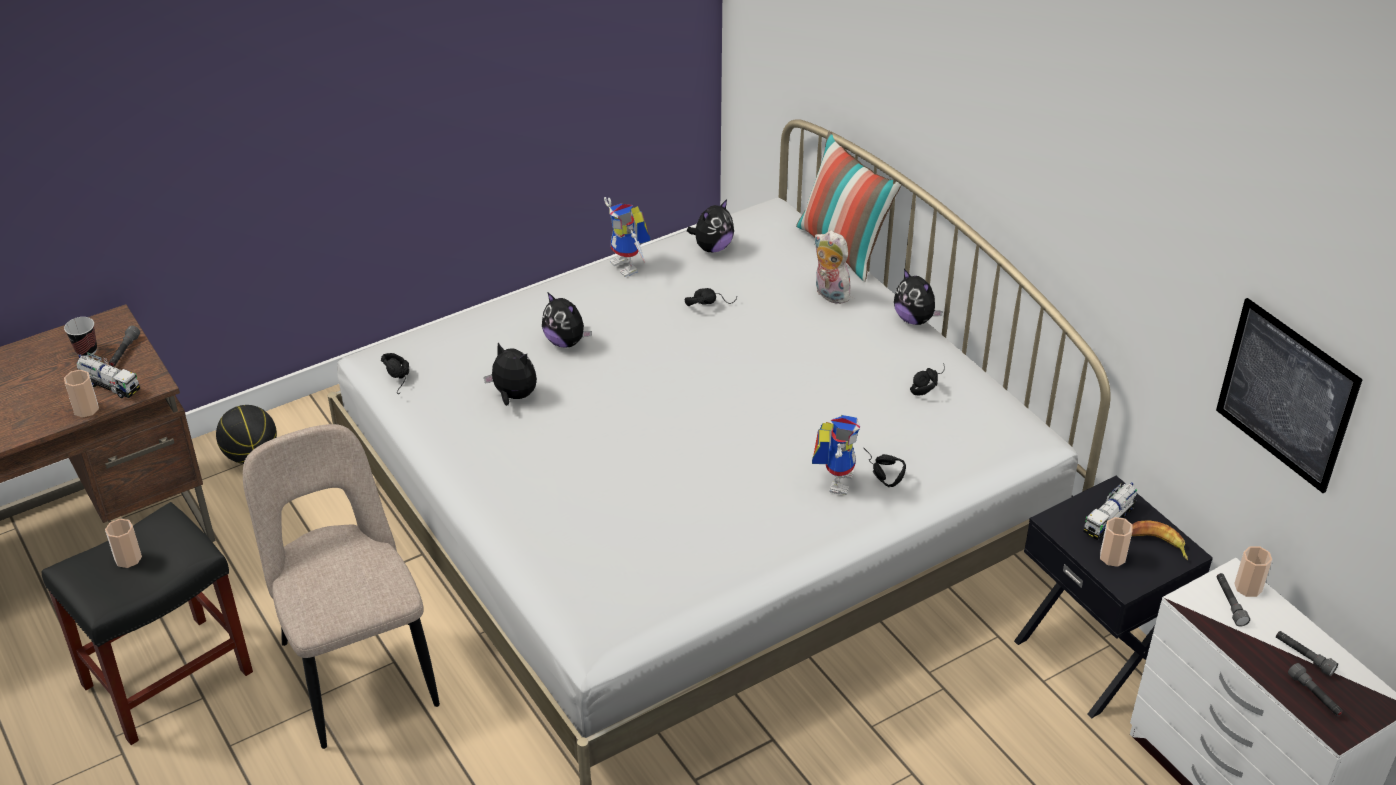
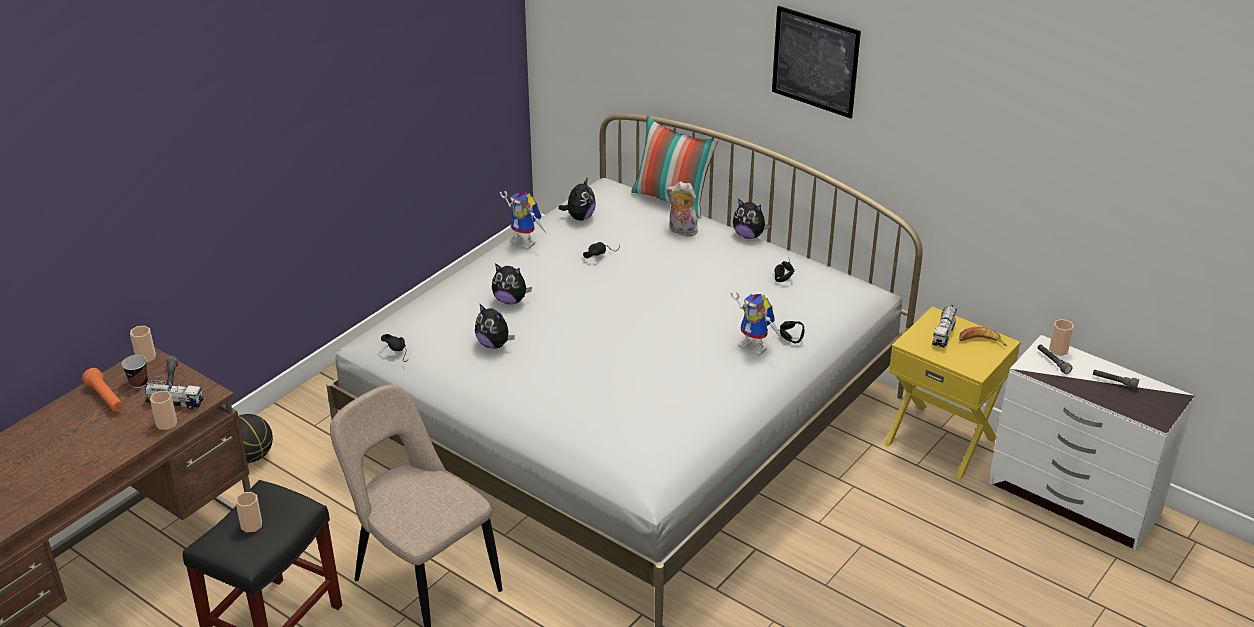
camera: 20 degrees left, 5 degrees down
plush toy [484,343,537,406] -> plush toy turned 150 degrees counterclockwise [475,303,515,349]
toy robot [812,415,860,495] -> toy robot turned 135 degrees clockwise [730,292,782,356]
black nightstand [1014,476,1213,718] -> yellow nightstand [884,306,1021,480]
cup [1100,517,1133,567] -> cup moved to [130,326,156,363]
picture [1216,298,1363,493] -> picture moved to [772,6,861,119]
grey flashlight [1288,663,1343,716] -> none
none -> orange flashlight [82,368,123,412]

